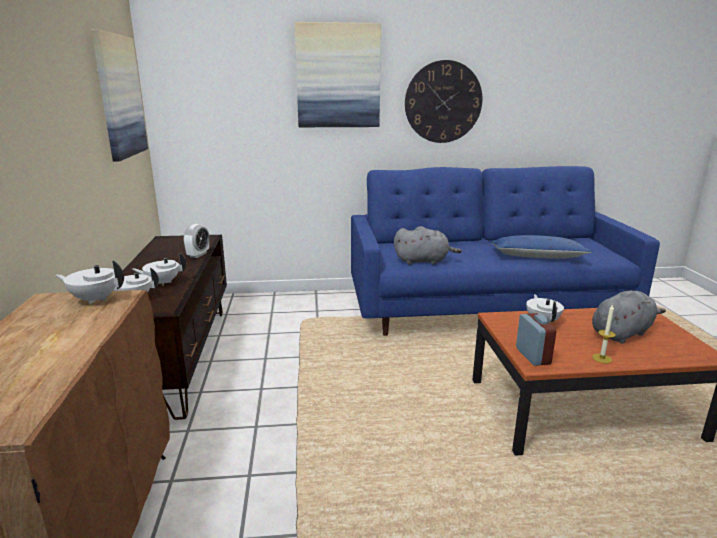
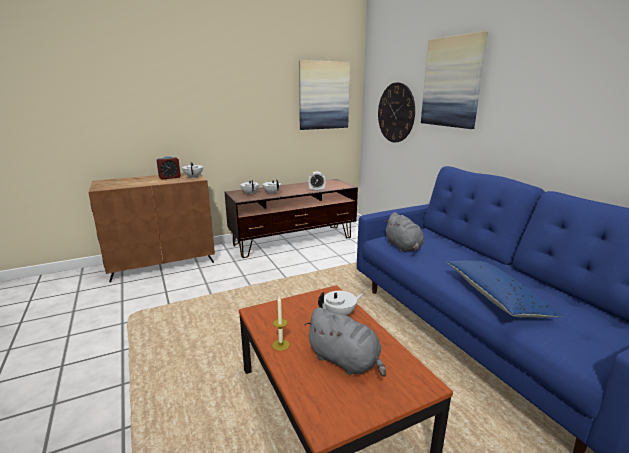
camera: 70 degrees right, 0 degrees up
wall clock [405,60,482,143] -> wall clock moved to [378,82,415,142]
alarm clock [516,313,556,366] -> alarm clock moved to [156,156,181,180]

